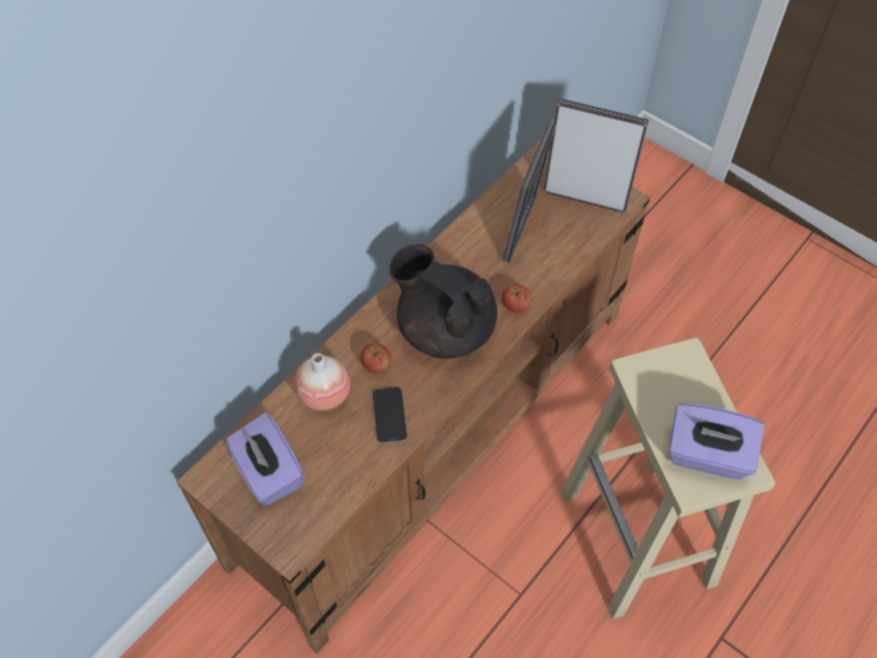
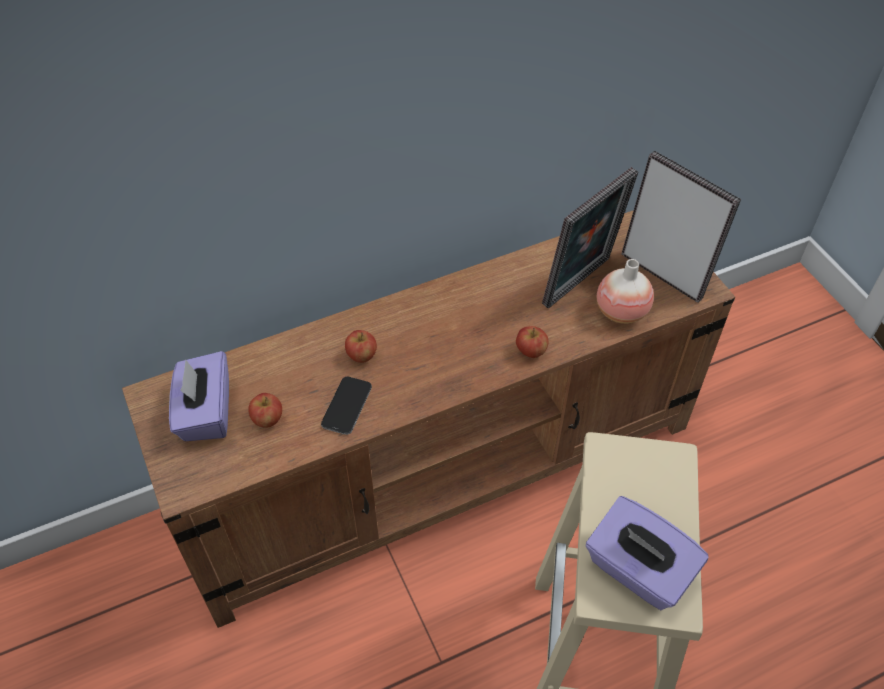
camera: 25 degrees right, 5 degrees down
vase [294,353,351,411] -> vase moved to [597,259,654,324]
black teapot [389,244,497,359] -> none
none -> apple [248,393,282,428]

